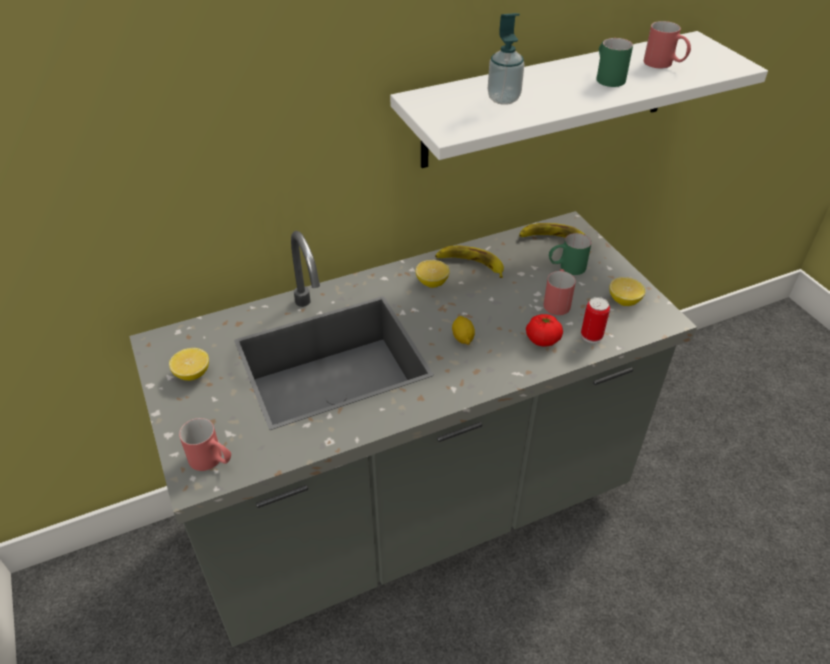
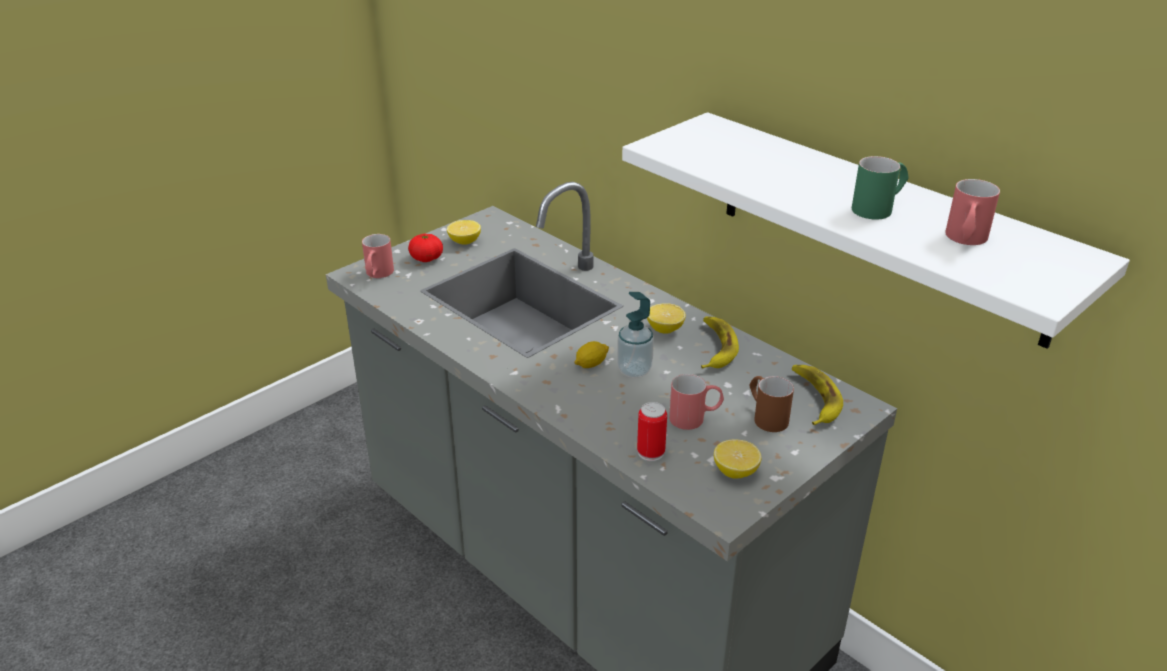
camera: 70 degrees right, 10 degrees down
soap dispenser [488,13,524,105] -> soap dispenser moved to [617,292,654,378]
tomato [526,314,563,346] -> tomato moved to [408,233,443,262]
green mug [549,233,592,275] -> brown mug [749,376,794,432]

